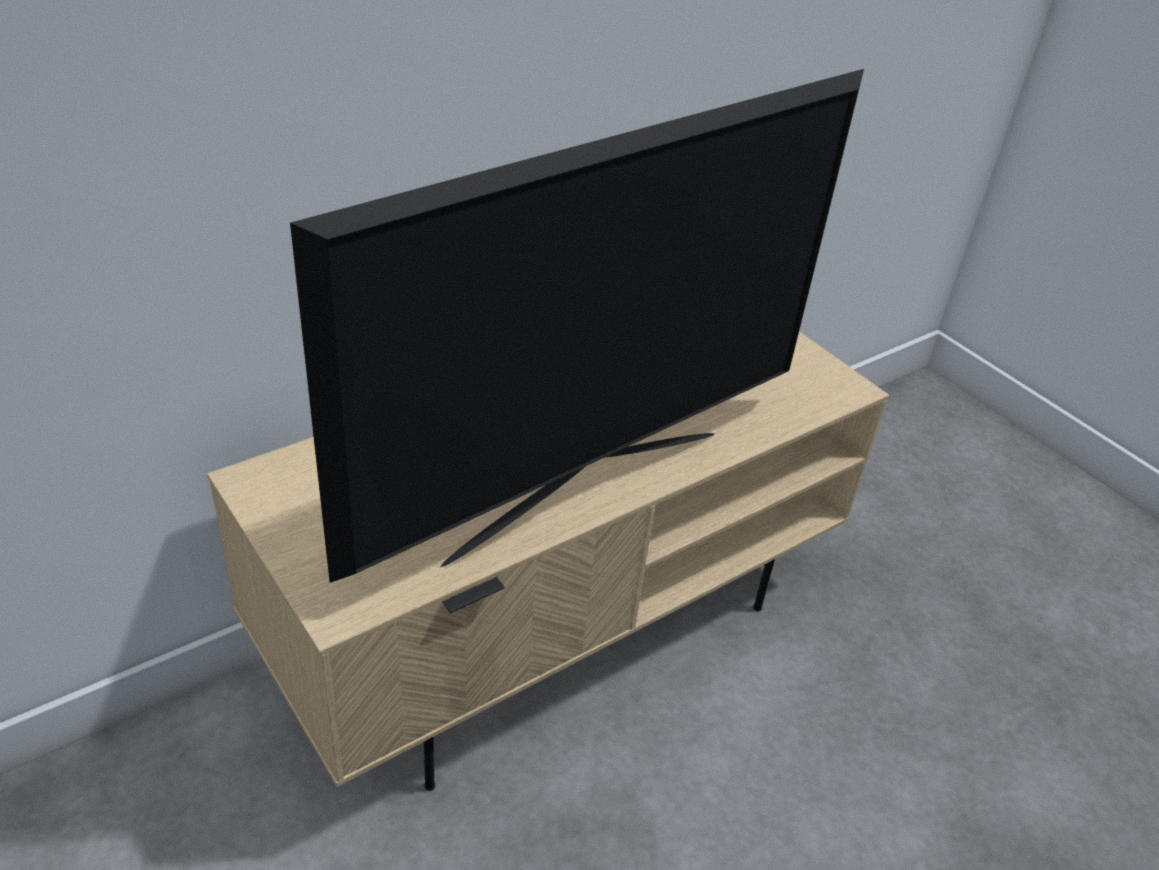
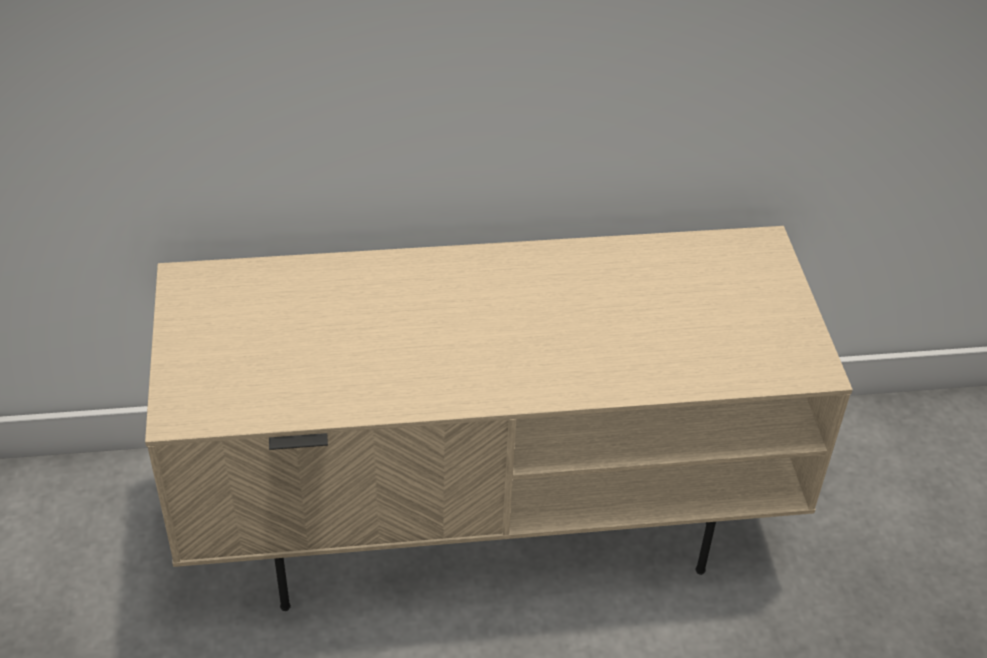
camera: 30 degrees right, 5 degrees up
television [290,69,864,583] -> none

